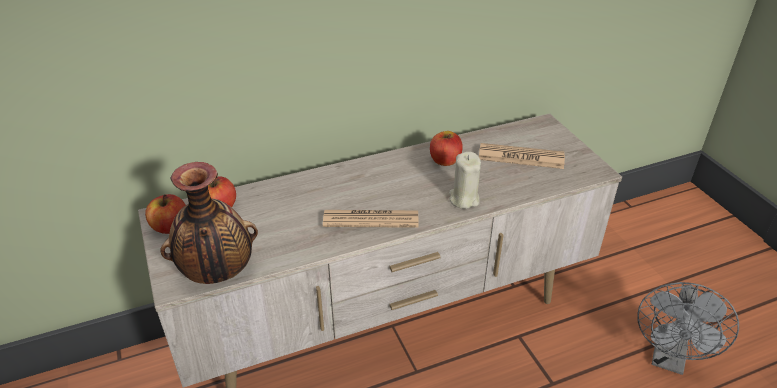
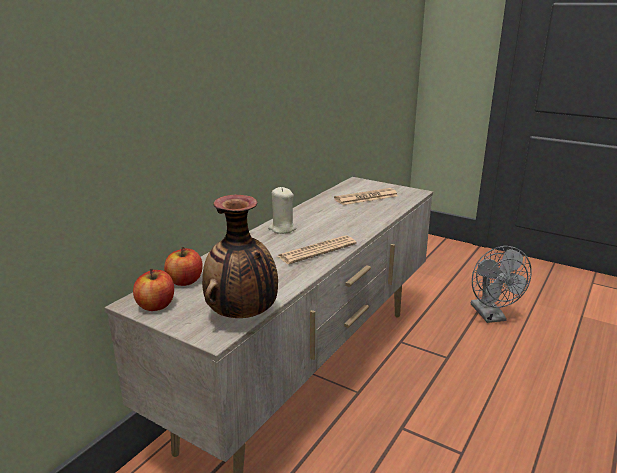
camera: 35 degrees left, 15 degrees down
apple [430,131,463,166] -> none
beige candle [449,152,481,209] -> beige candle moved to [268,187,297,234]

